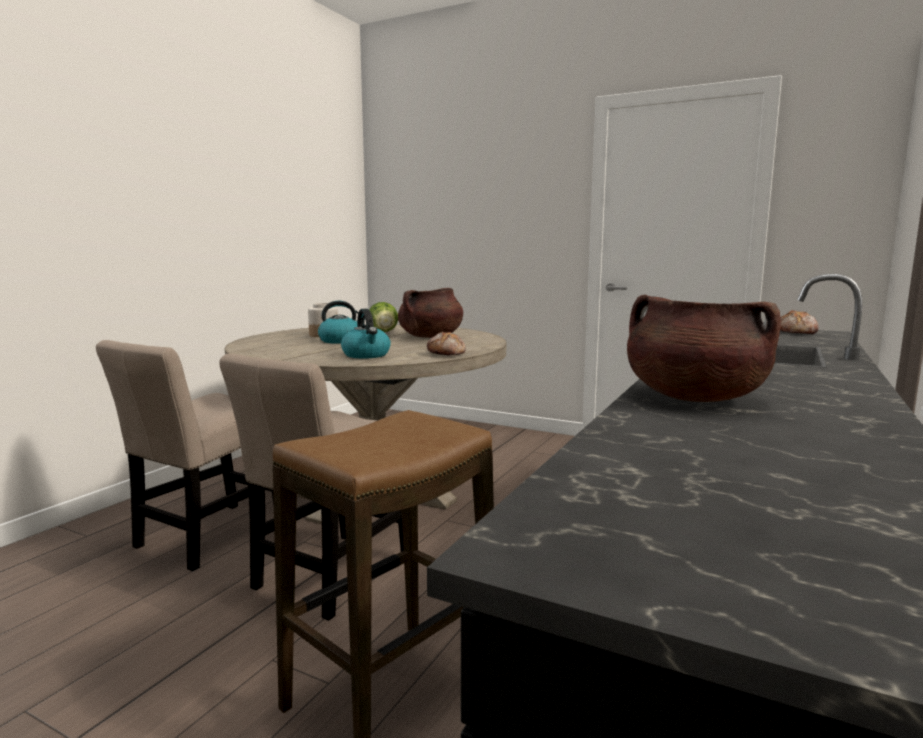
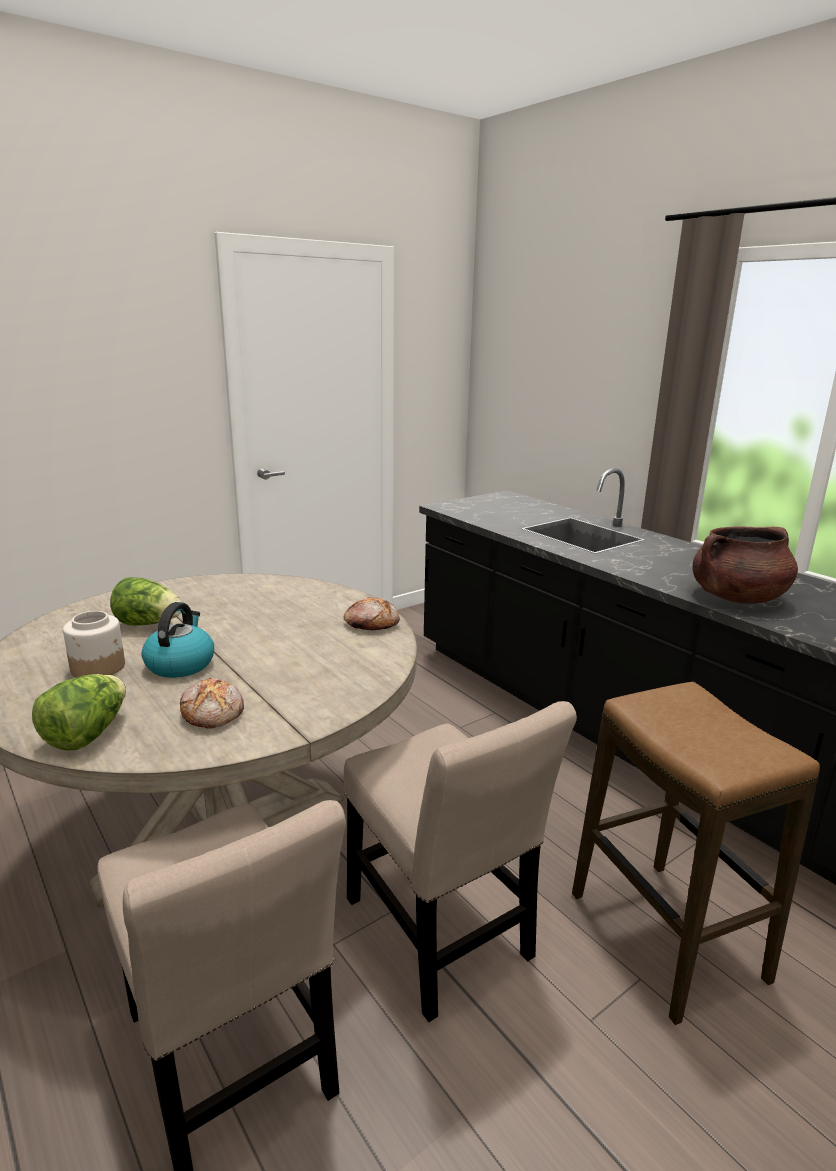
camera: 65 degrees left, 10 degrees up
kettle [341,309,391,358] -> none
brown cooking pot [398,288,463,338] -> none
bread [780,310,819,334] -> bread moved to [180,678,244,729]
none -> lettuce [32,674,126,751]

